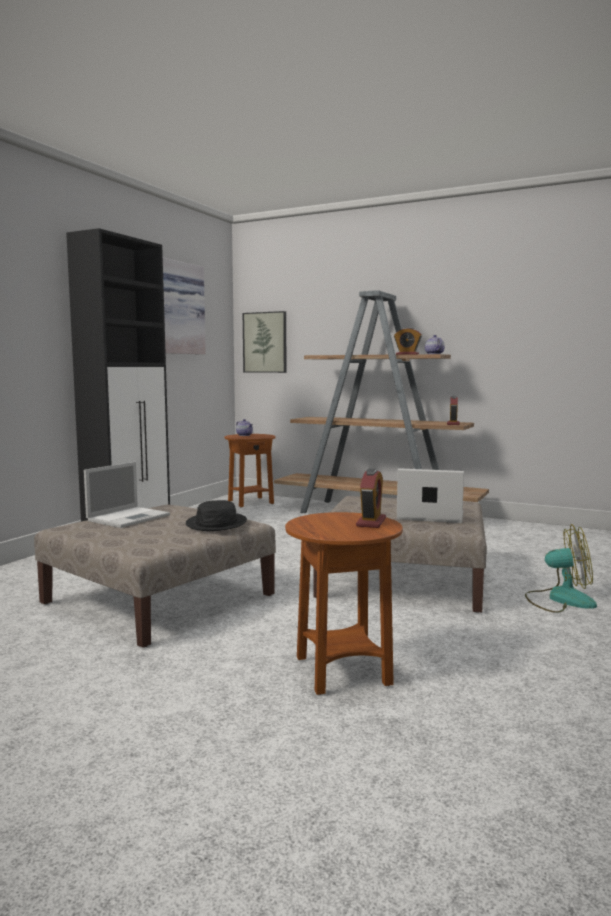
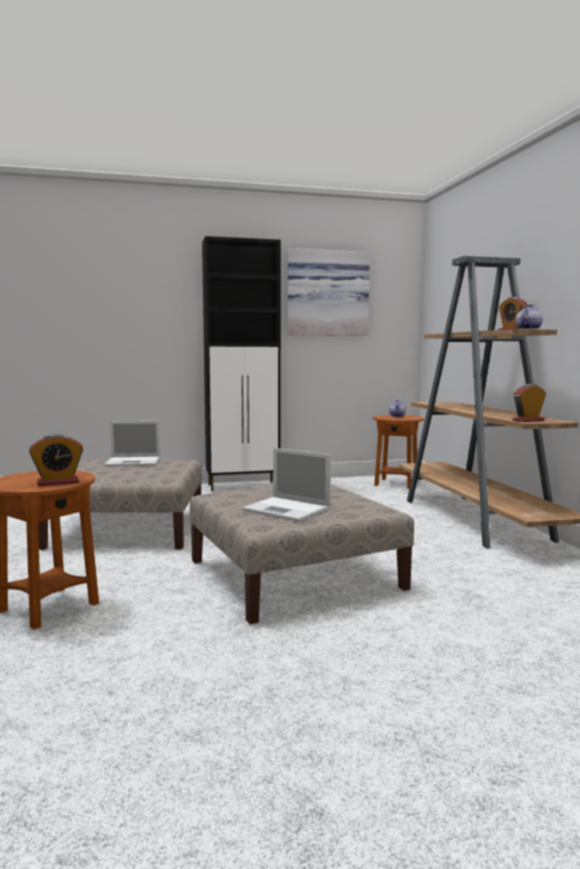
camera: 50 degrees right, 0 degrees up
black hat [186,500,247,531] -> none
picture [243,311,286,373] -> none
laptop [397,468,464,523] -> laptop turned 150 degrees clockwise [242,448,331,522]
fan [525,524,597,613] -> none

